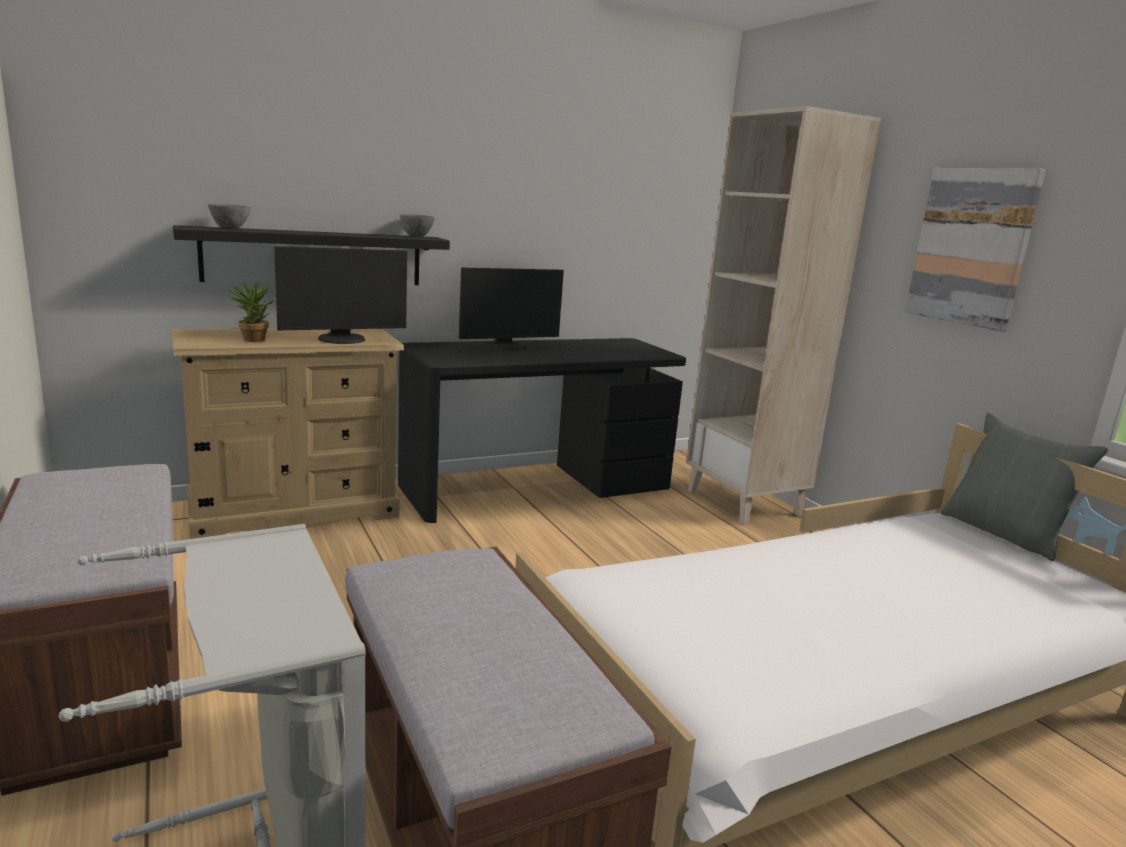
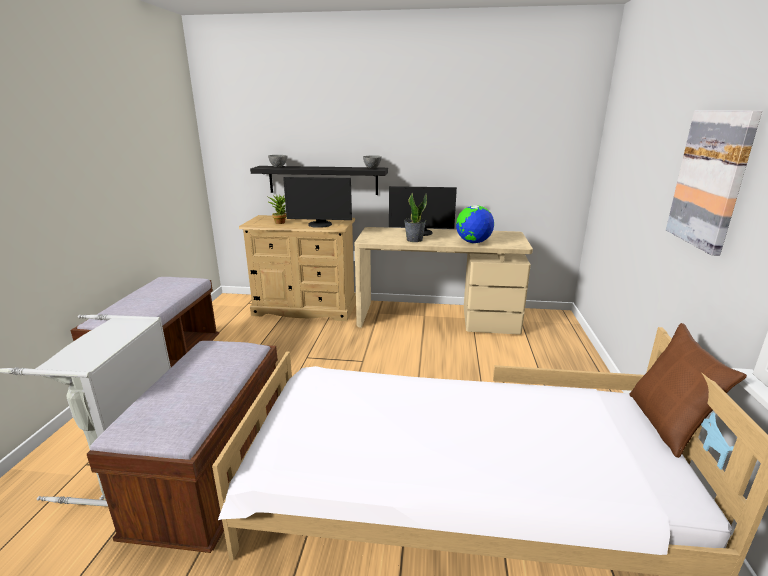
camera: 35 degrees right, 5 degrees up
black desk [398,338,686,523] -> beige desk [355,227,533,335]
beige bookcase [686,106,881,526] -> none
grey pillow [941,413,1109,561] -> brown pillow [629,323,747,458]
none -> potted plant [404,193,427,242]
none -> globe [456,205,494,243]

